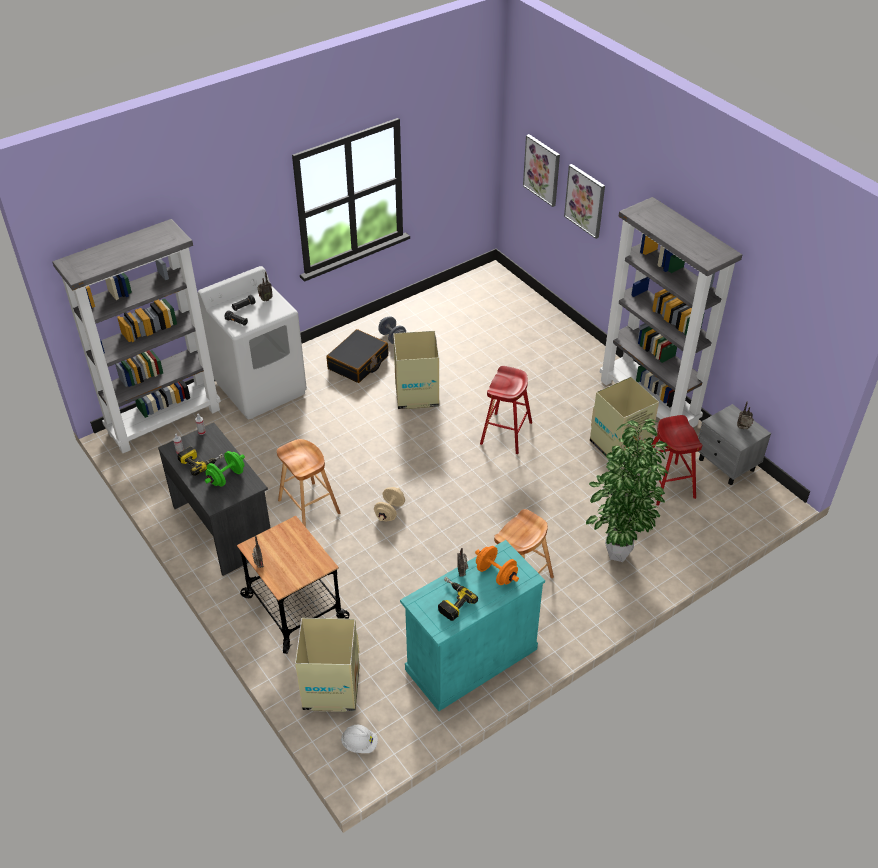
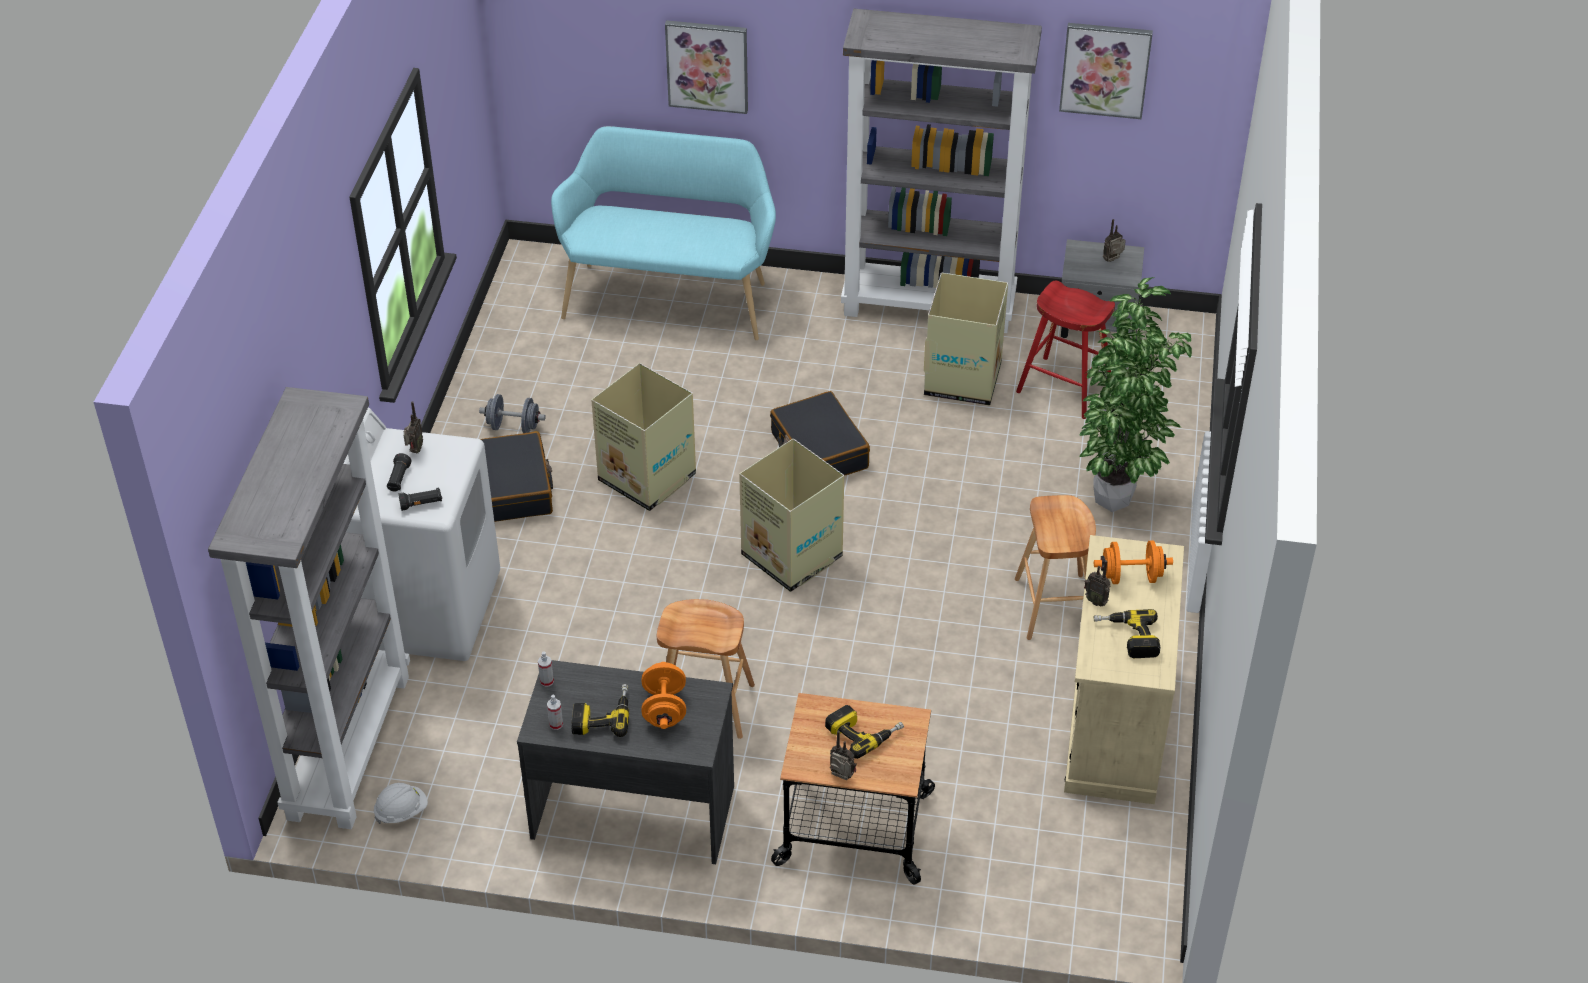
camera: 45 degrees left, 0 degrees up
green dumbbell [205,451,245,487] -> orange dumbbell [641,662,686,729]
cardboard box [295,618,360,712] -> cardboard box moved to [739,439,844,592]
white hard hat [341,725,378,753] -> white hard hat moved to [374,783,428,824]
beige dumbbell [374,487,405,521] -> none
turquoise cabinet [400,540,545,711] -> beige cabinet [1064,535,1184,804]
red stool [480,366,532,454] -> black suitcase [770,391,870,476]
picture [523,134,560,207] -> picture moved to [1059,23,1153,119]
none -> turquoise bench [551,126,776,340]
none -> power drill [825,705,904,759]

